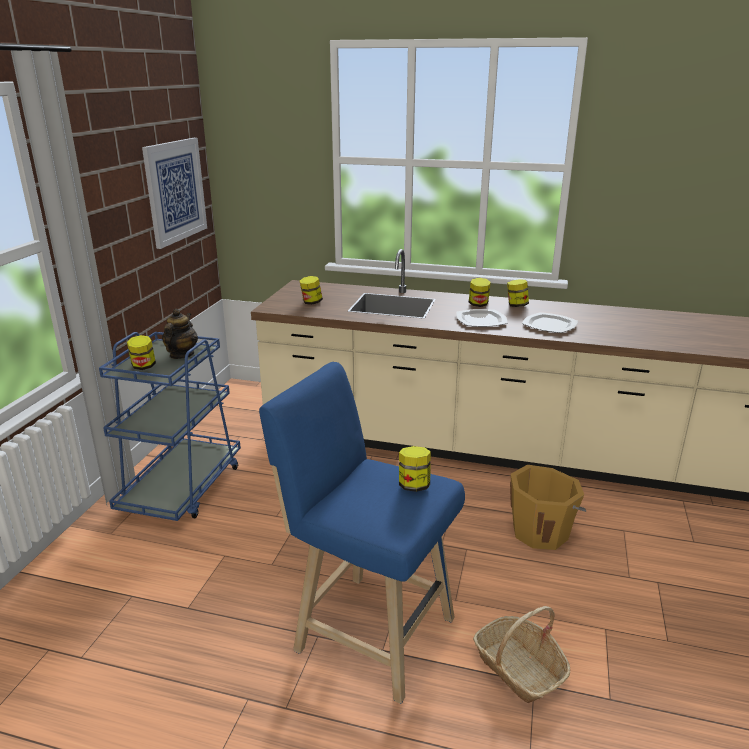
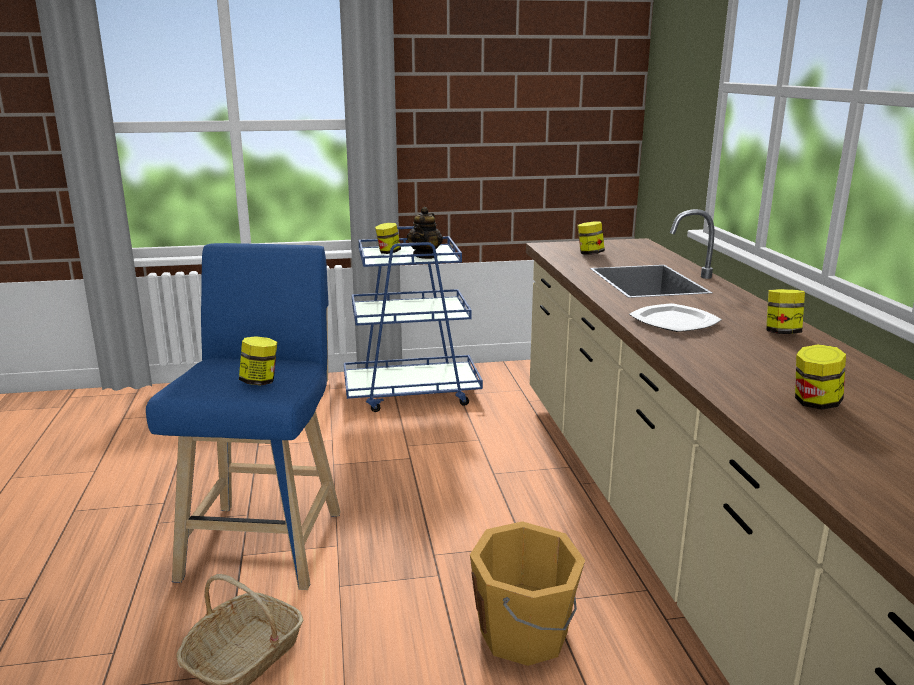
camera: 65 degrees right, 5 degrees down
picture [142,138,207,249] -> none
teapot [162,309,198,359] -> teapot turned 120 degrees clockwise [407,207,443,259]
jar [469,278,491,307] -> jar moved to [795,344,846,410]
plate [522,312,578,333] -> none

